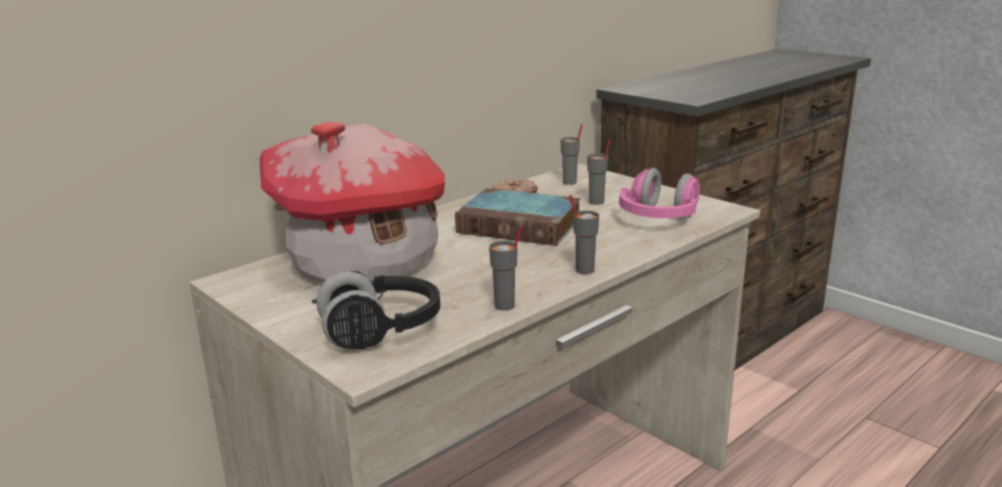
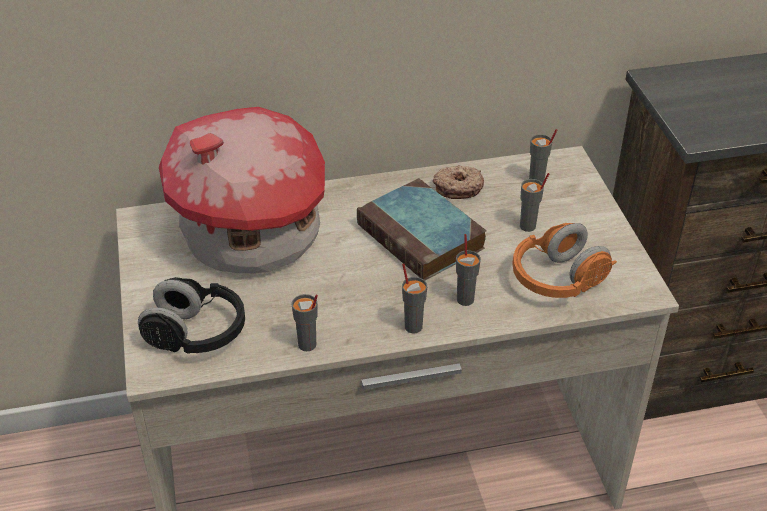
camera: 30 degrees right, 20 degrees up
pink headphones [619,168,700,218] -> orange headphones [512,223,617,298]
none -> grey cup [456,234,481,306]

